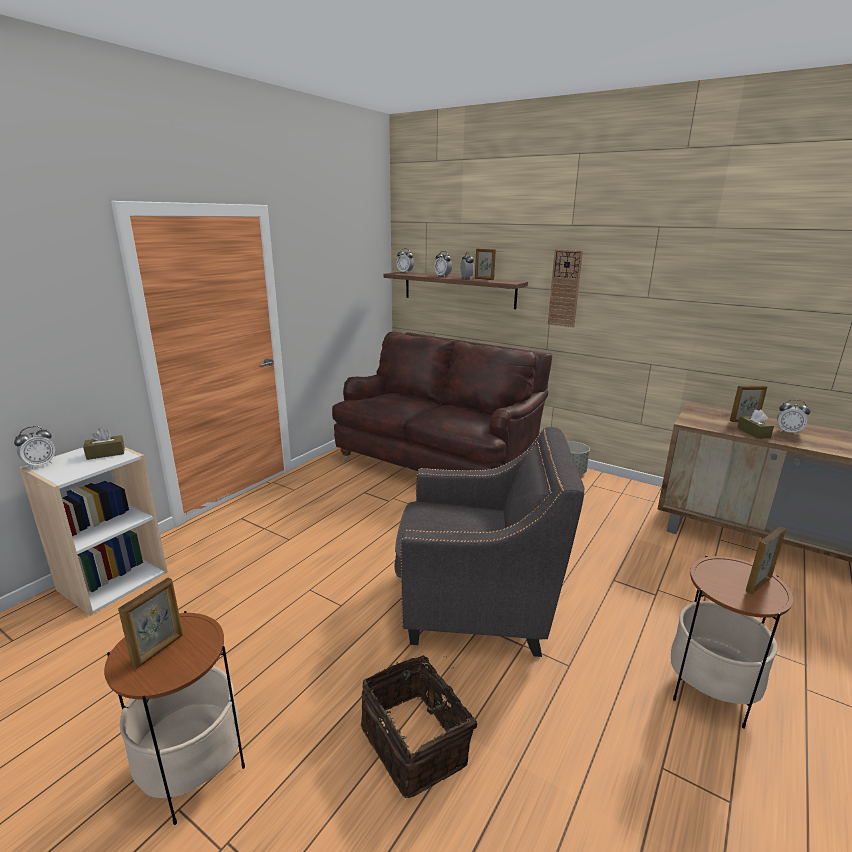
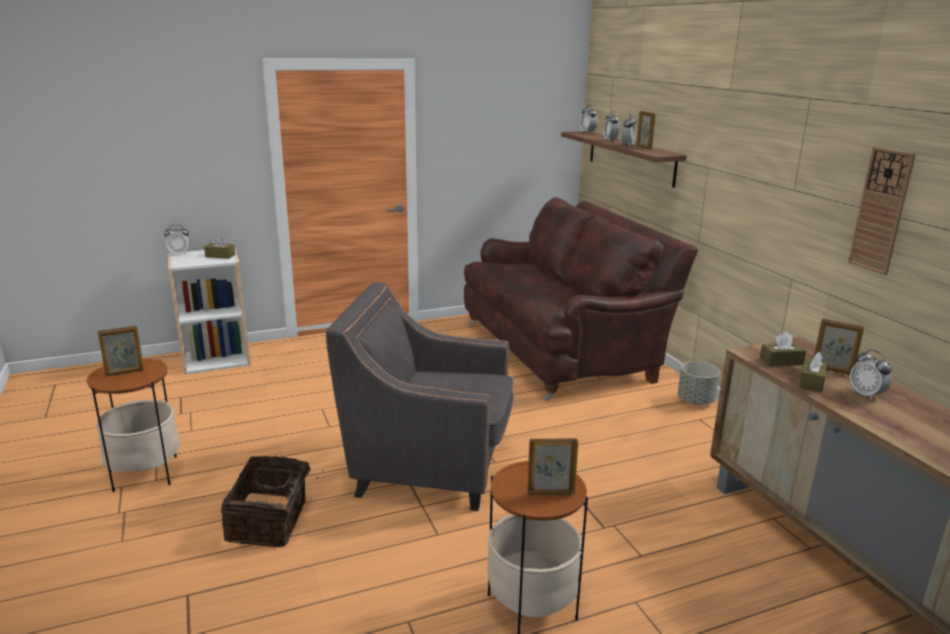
camera: 35 degrees right, 0 degrees up
grey armchair [394,427,584,657] -> grey armchair turned 150 degrees clockwise [326,282,513,511]
wall clock [548,249,583,327] -> wall clock moved to [848,147,916,275]
none -> brown tissue box [760,332,806,366]

